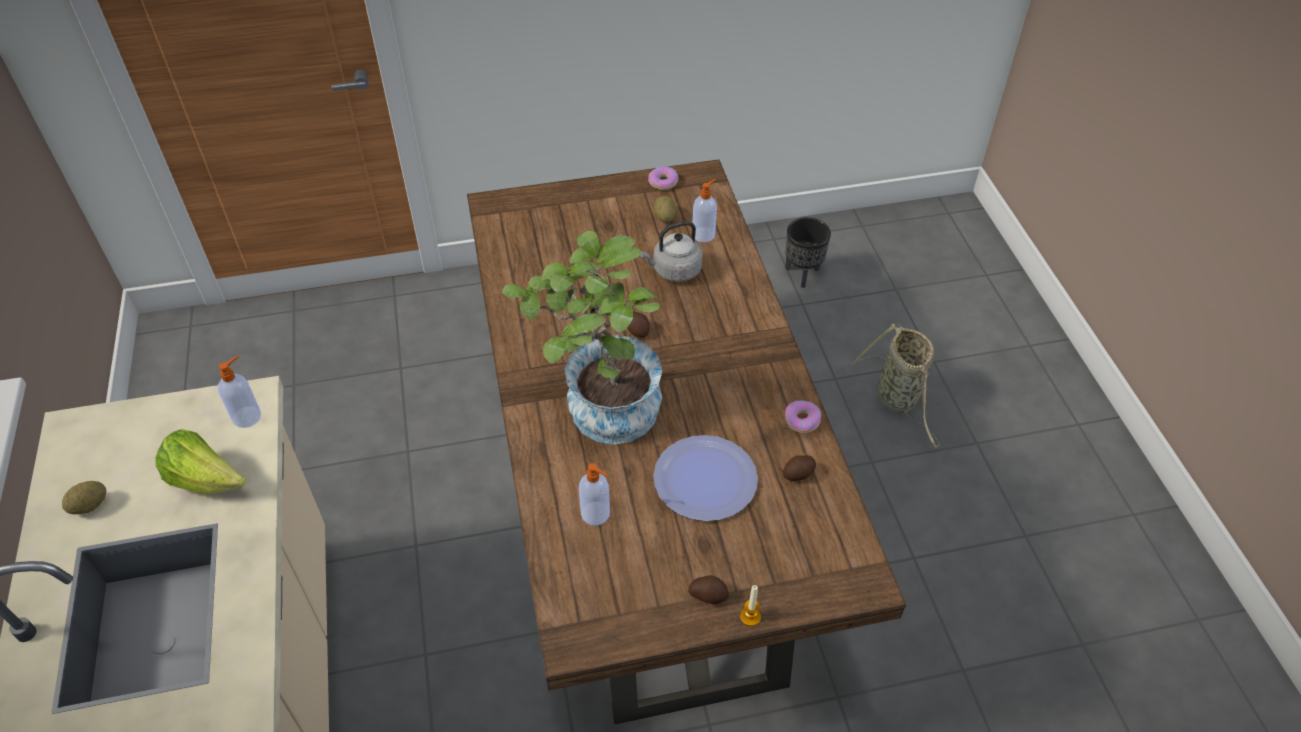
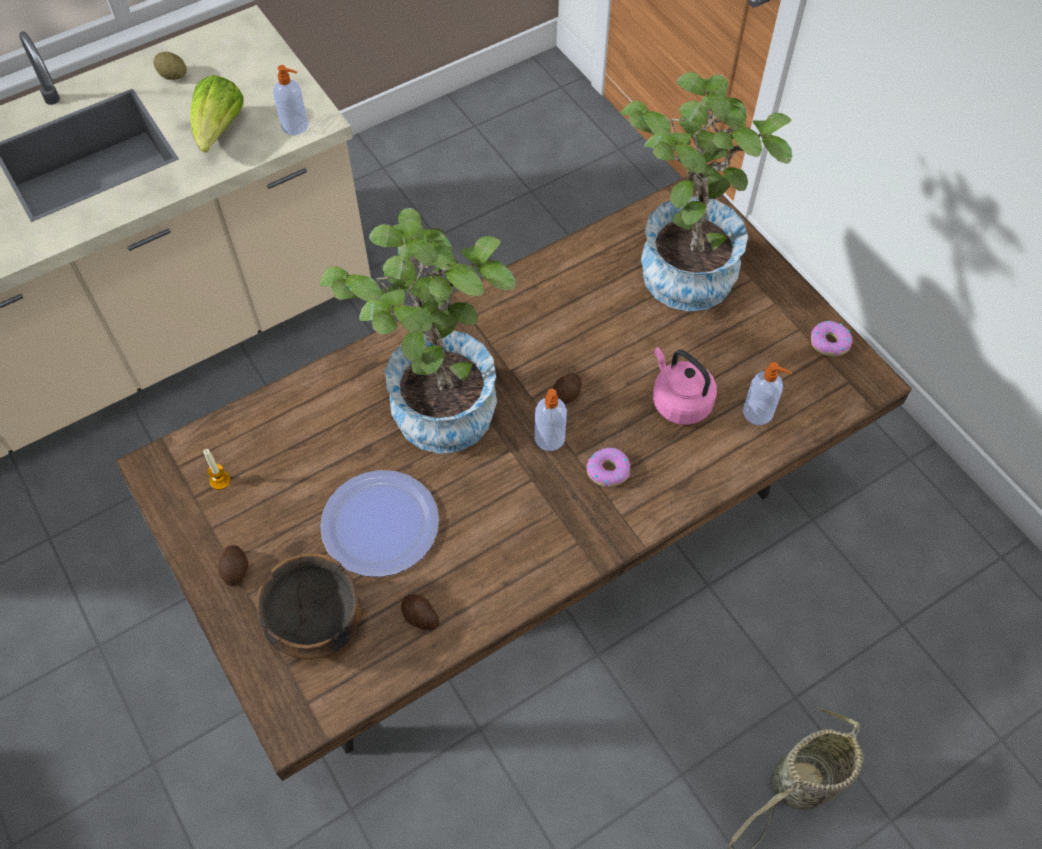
camera: 70 degrees right, 10 degrees up
soap dispenser [579,463,610,525] -> soap dispenser moved to [535,389,567,451]
grey kettle [640,221,703,282] -> pink kettle [653,347,717,425]
potato [653,196,677,222] -> none
candle [740,585,761,626] -> candle moved to [203,449,231,490]
black planter [785,217,831,288] -> none
donut [785,400,821,433] -> donut moved to [587,447,630,487]
none -> bowl [256,553,361,660]
none -> potted plant [621,72,792,312]

